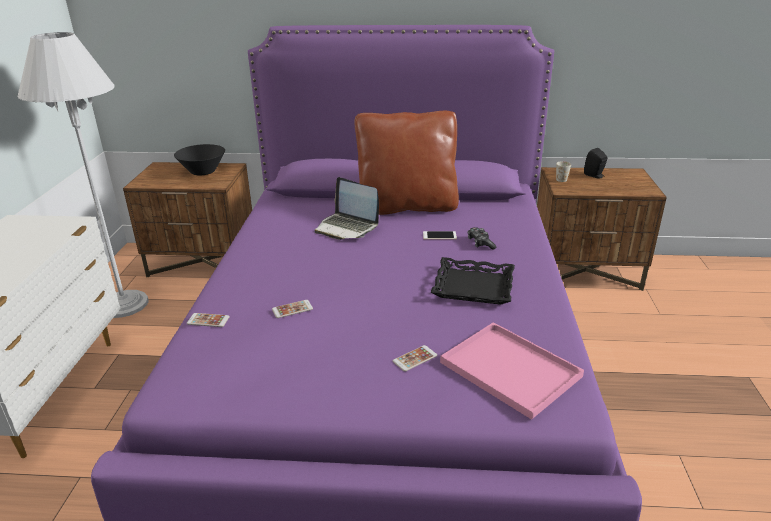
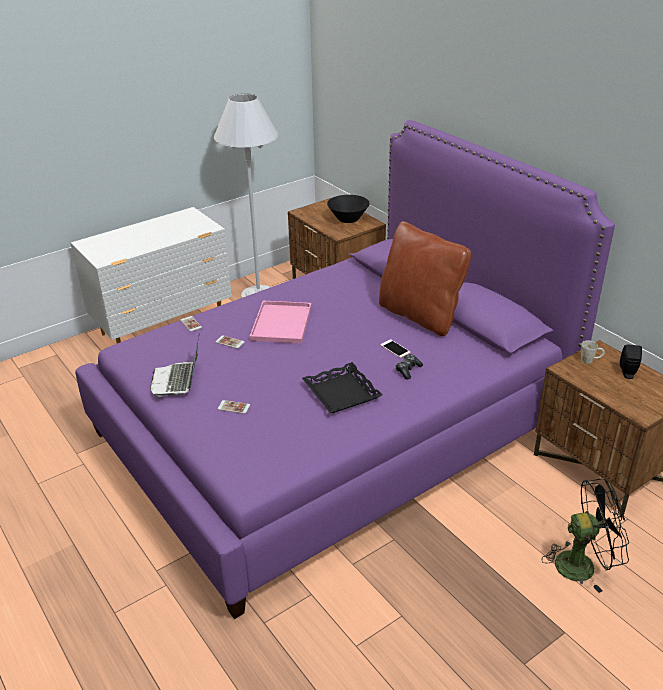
camera: 50 degrees right, 5 degrees up
laptop [315,177,379,240] -> laptop moved to [150,337,199,397]
pink tray [440,322,584,420] -> pink tray moved to [250,301,312,344]
none -> black fan [542,478,629,593]

